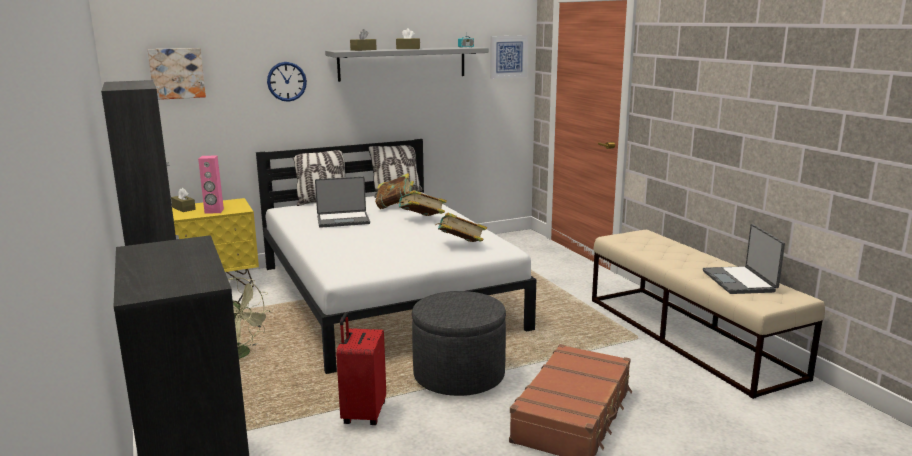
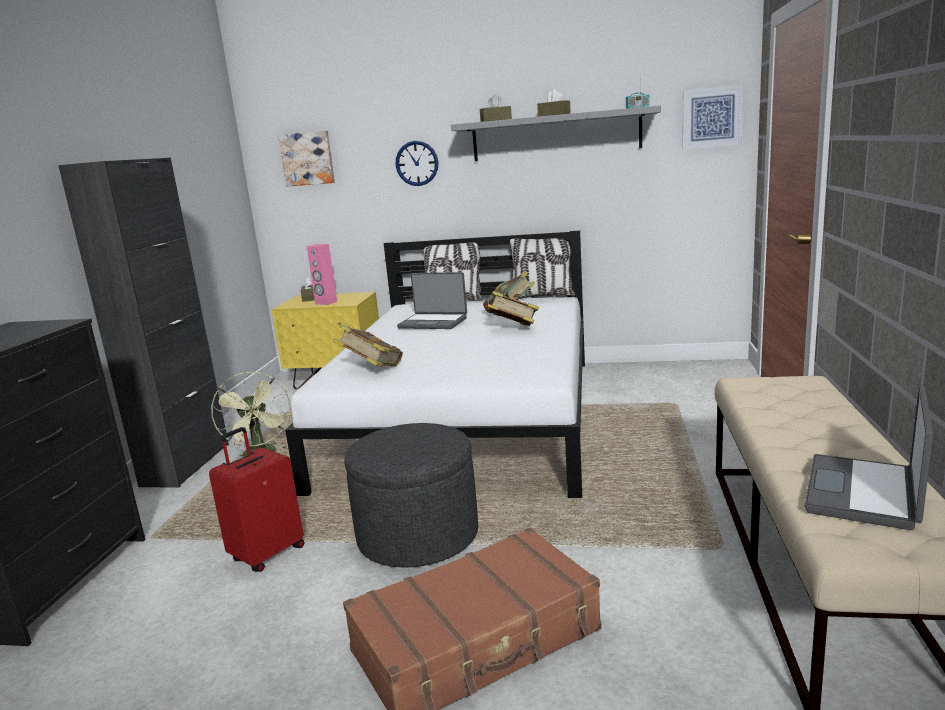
camera: 35 degrees right, 0 degrees up
book [435,213,487,242] -> book moved to [333,325,403,367]

